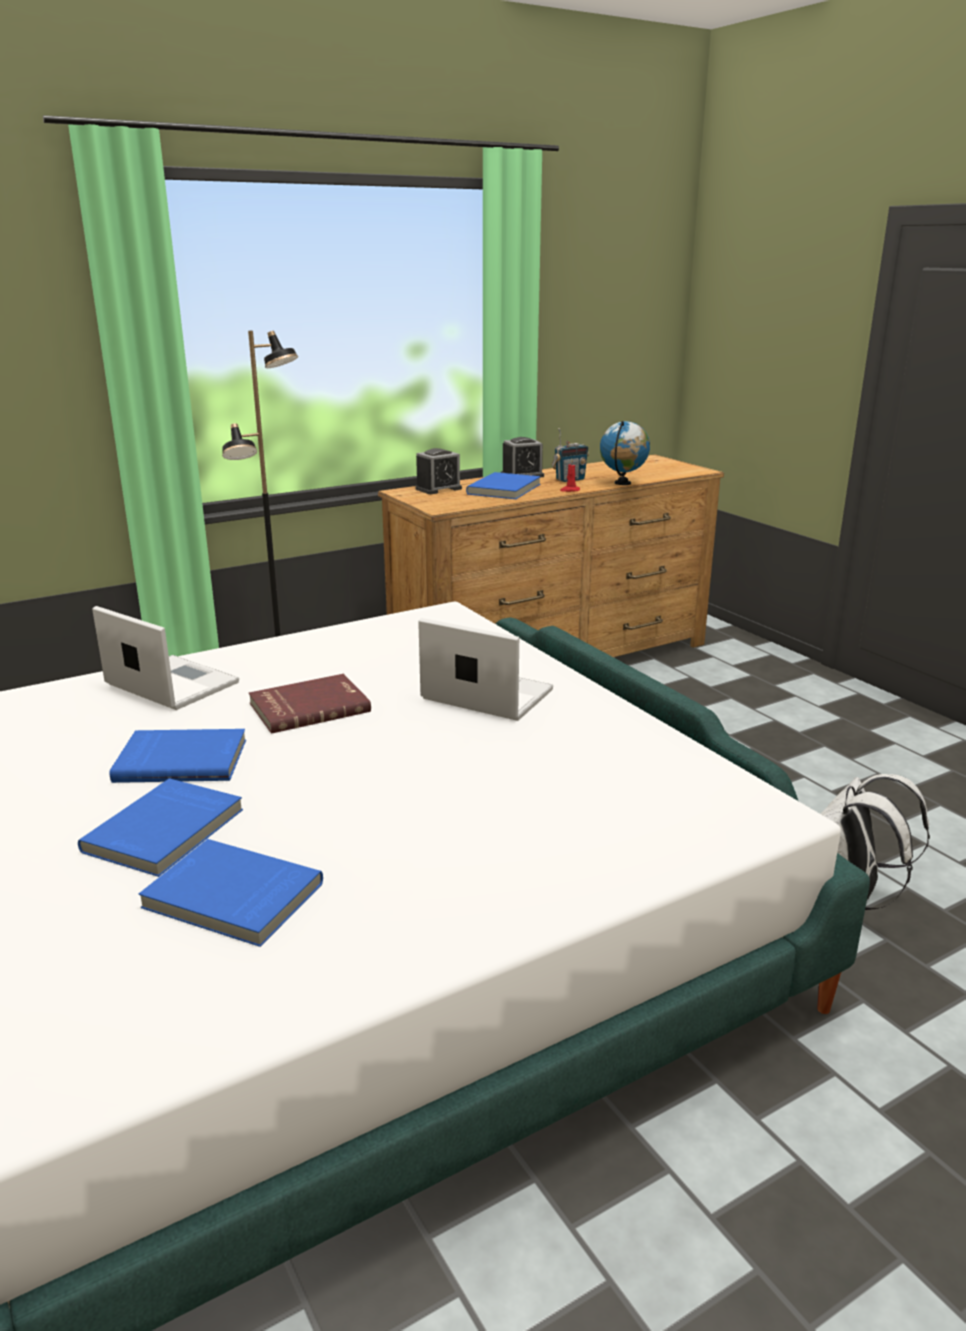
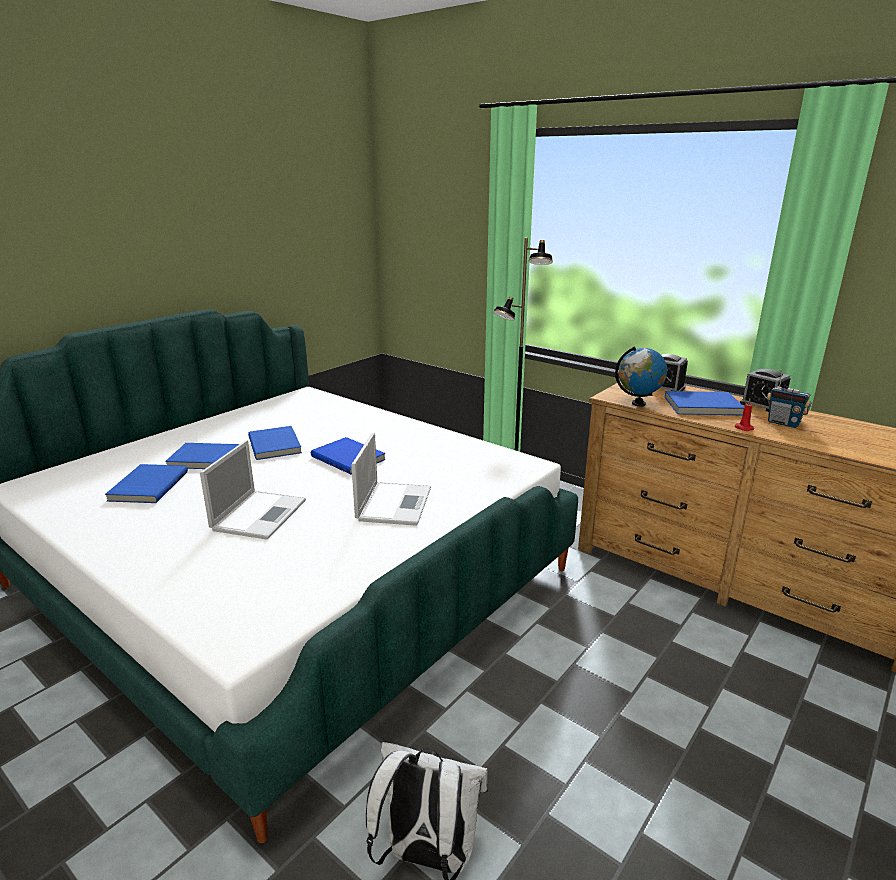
camera: 70 degrees right, 0 degrees up
laptop [92,606,239,710] -> laptop moved to [200,440,306,540]
red book [249,674,371,734] -> blue book [311,437,386,475]
globe [600,421,650,485] -> globe moved to [615,346,667,407]

